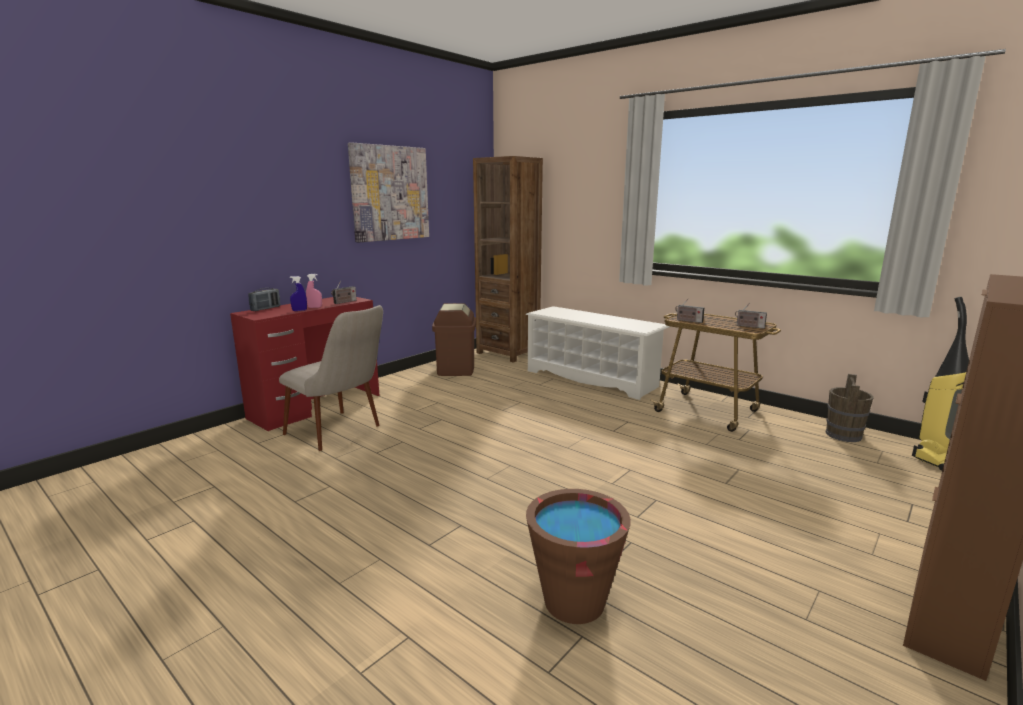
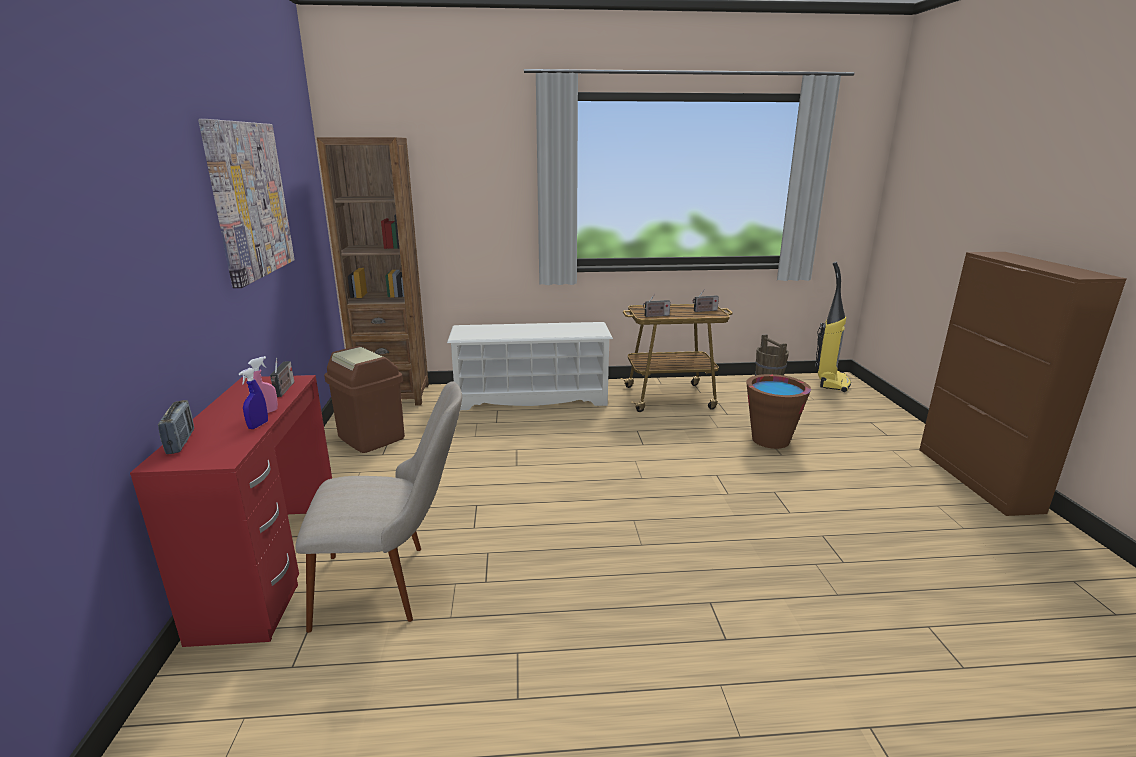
camera: 45 degrees left, 5 degrees up
brown bucket [526,489,631,624] -> brown bucket moved to [746,374,811,449]

